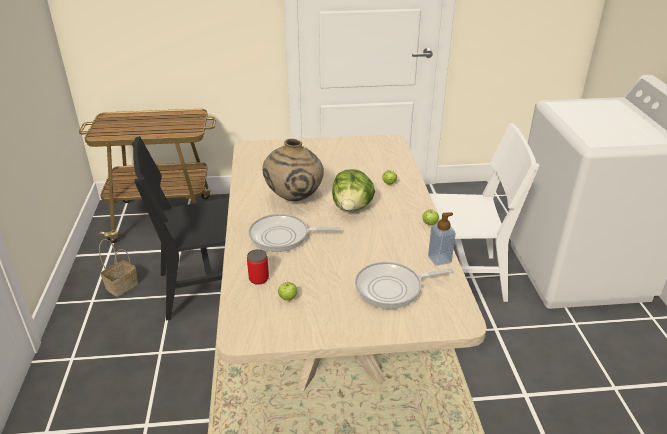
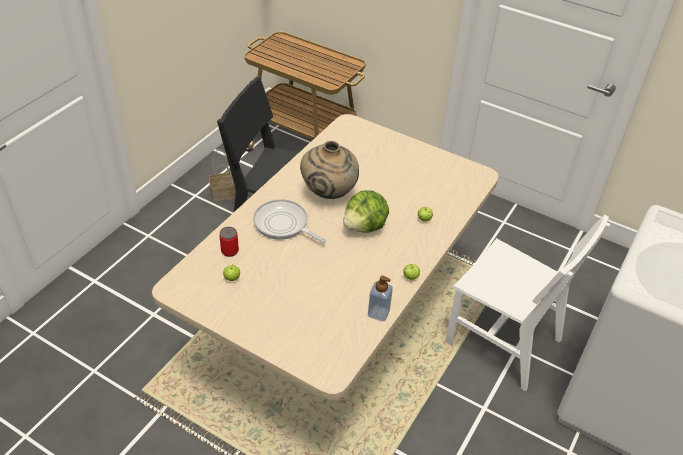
camera: 35 degrees right, 10 degrees up
frying pan [355,262,453,309] -> none

